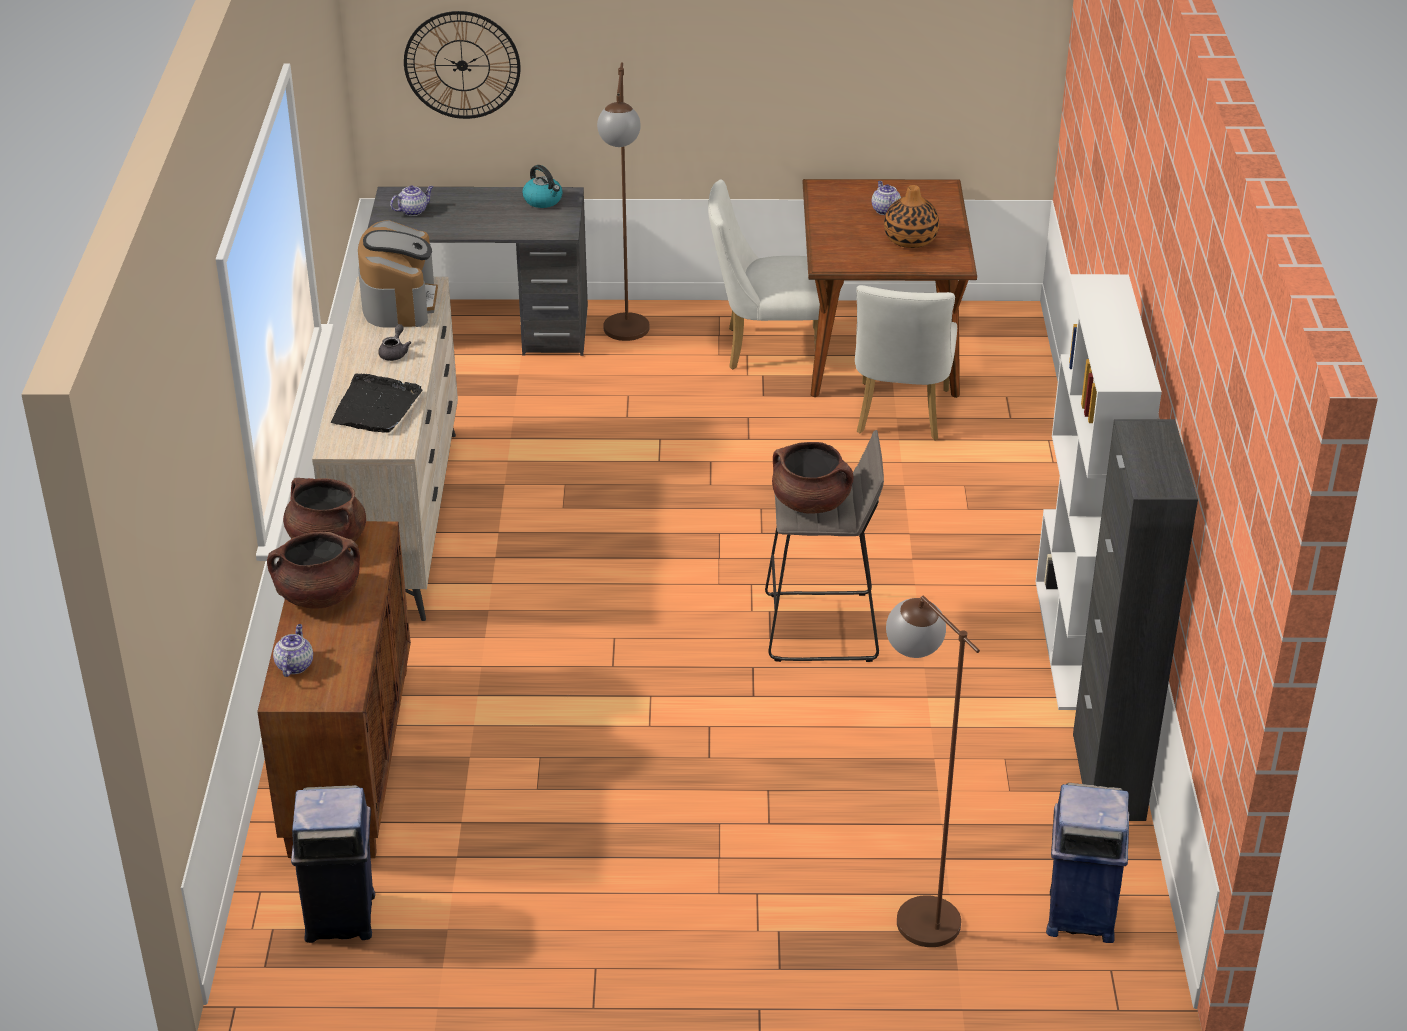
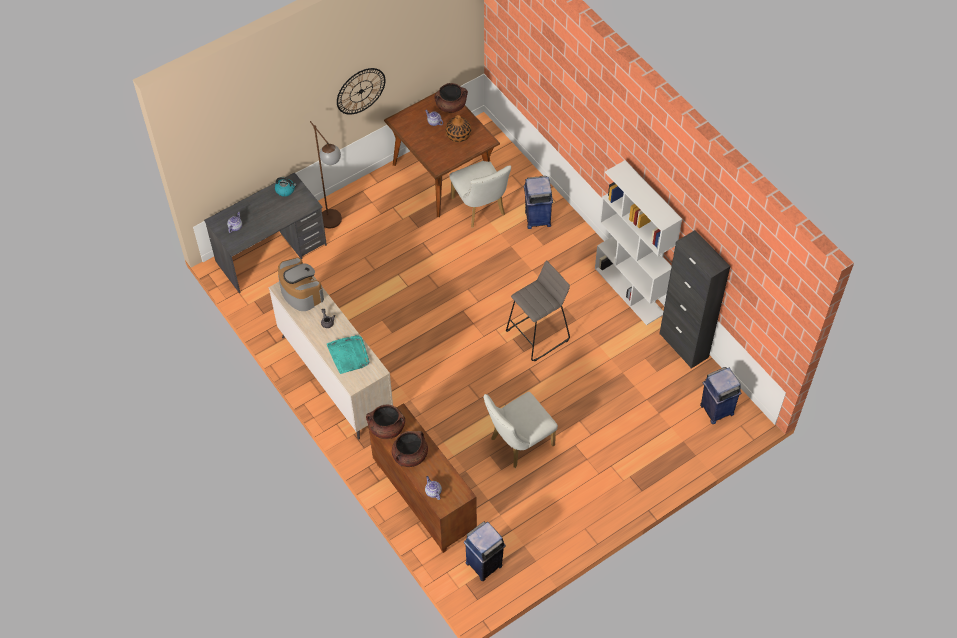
camera: 35 degrees left, 20 degrees up
black tray [330,374,423,433] -> turquoise tray [327,335,370,374]
wall clock [404,11,520,119] -> wall clock moved to [337,68,386,114]
white chair [708,180,820,369] -> white chair moved to [484,392,558,468]
brown cooking pot [772,442,853,513] -> brown cooking pot moved to [434,83,468,113]
brown floor lamp [886,595,980,947] -> none
none -> blue trash can [524,176,553,229]

